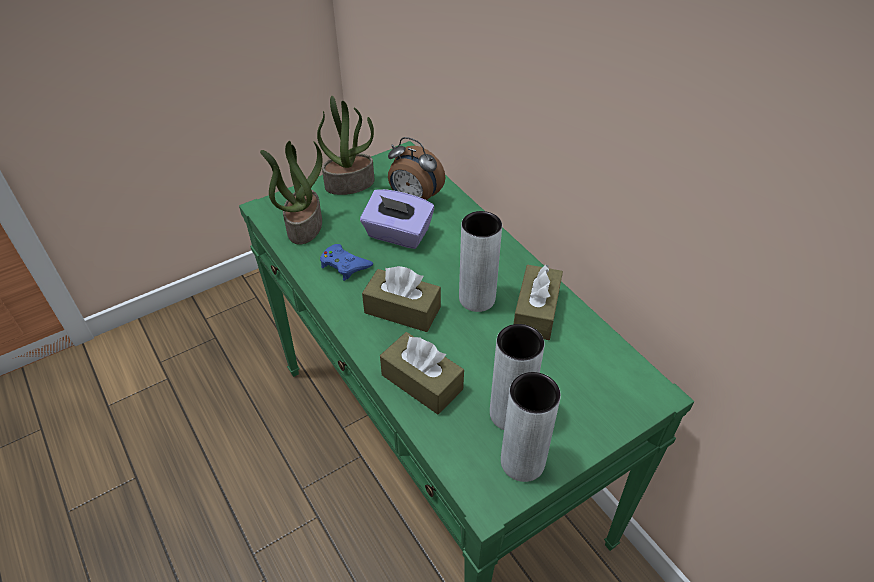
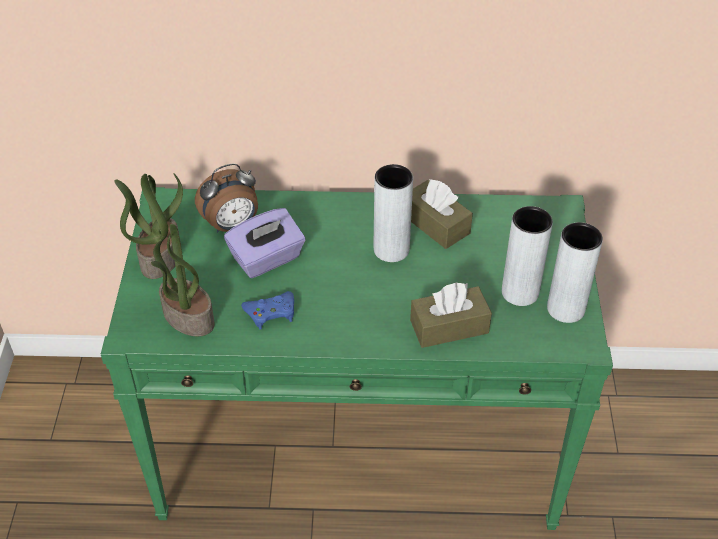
camera: 55 degrees left, 0 degrees up
brown tissue box [362,266,441,332] -> none

